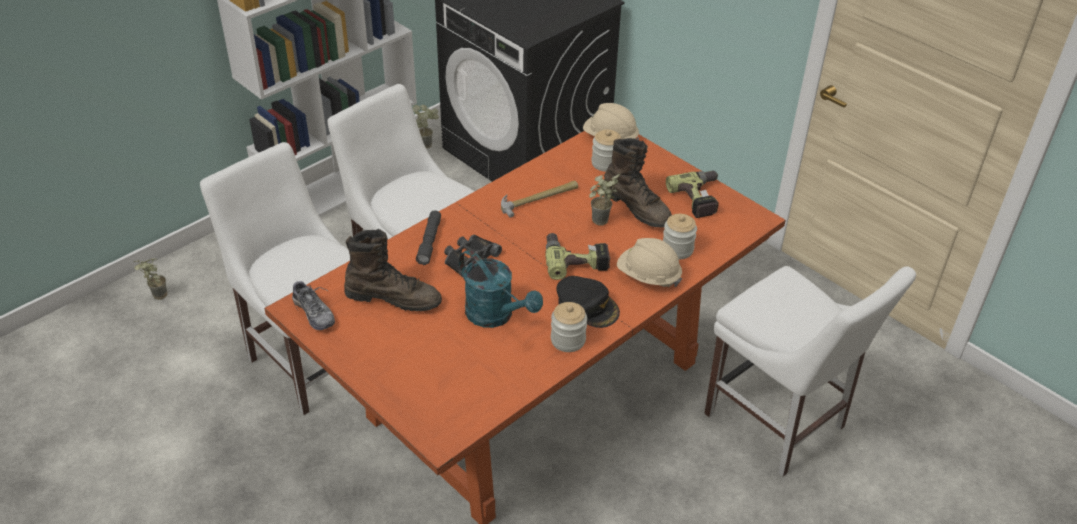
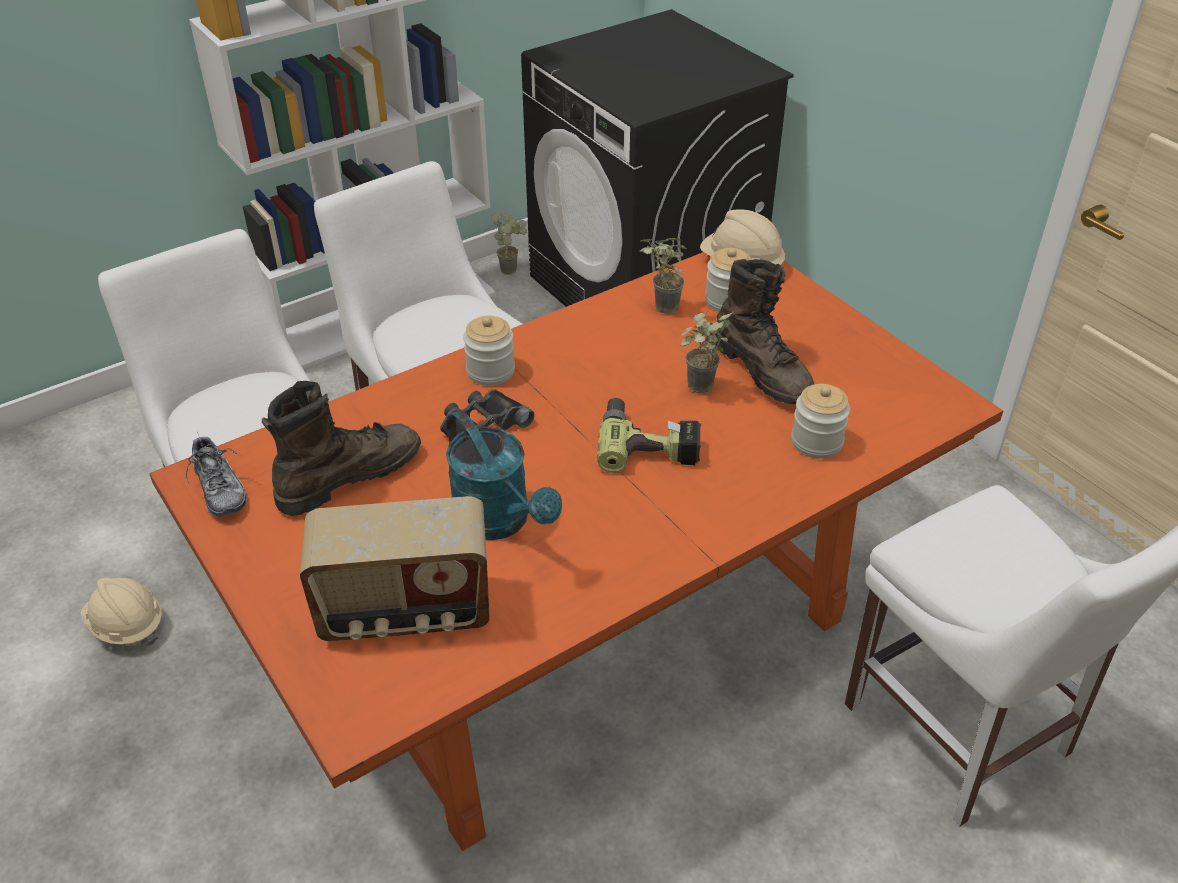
camera: 10 degrees right, 0 degrees up
potted plant [134,258,167,300] -> potted plant moved to [639,238,687,314]
brown boot [344,229,442,311] -> brown boot turned 60 degrees counterclockwise [262,381,421,516]
grey flashlight [416,210,441,265] -> none
hammer [501,181,578,218] -> none
jar [551,302,587,352] -> jar moved to [463,316,515,386]
black cap [556,276,620,328] -> none
beige hard hat [617,238,682,287] -> beige hard hat moved to [80,578,162,647]
power drill [666,171,719,218] -> none
none -> radio [300,496,490,641]

